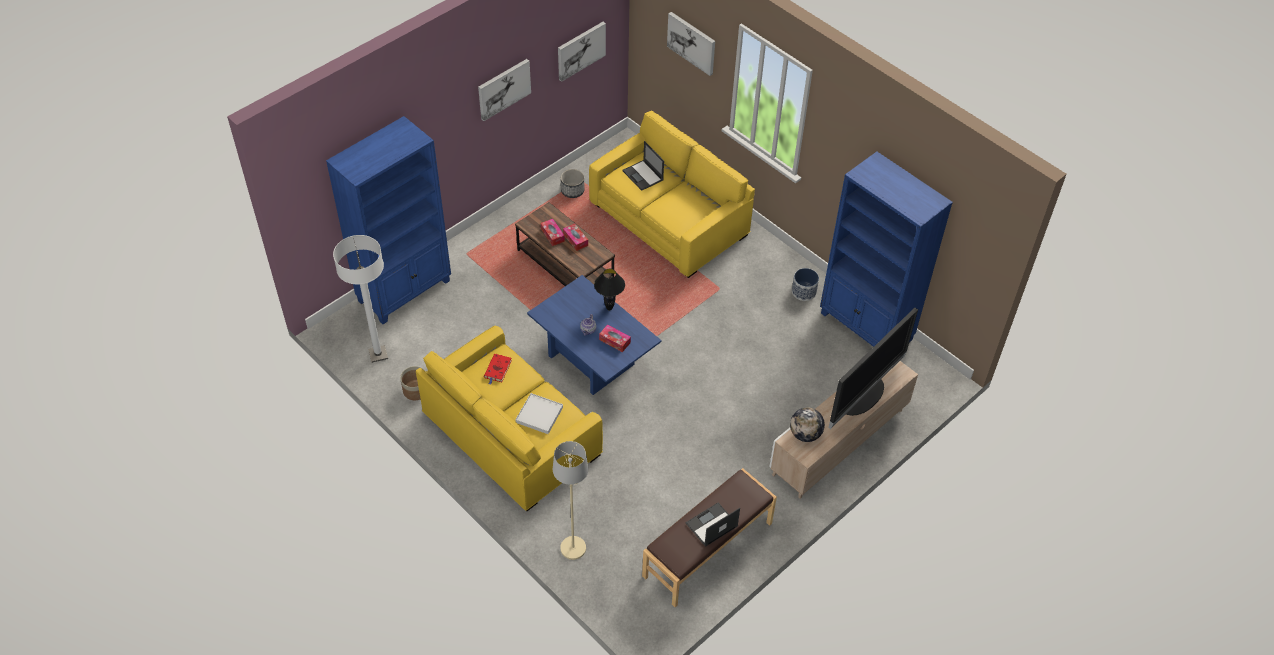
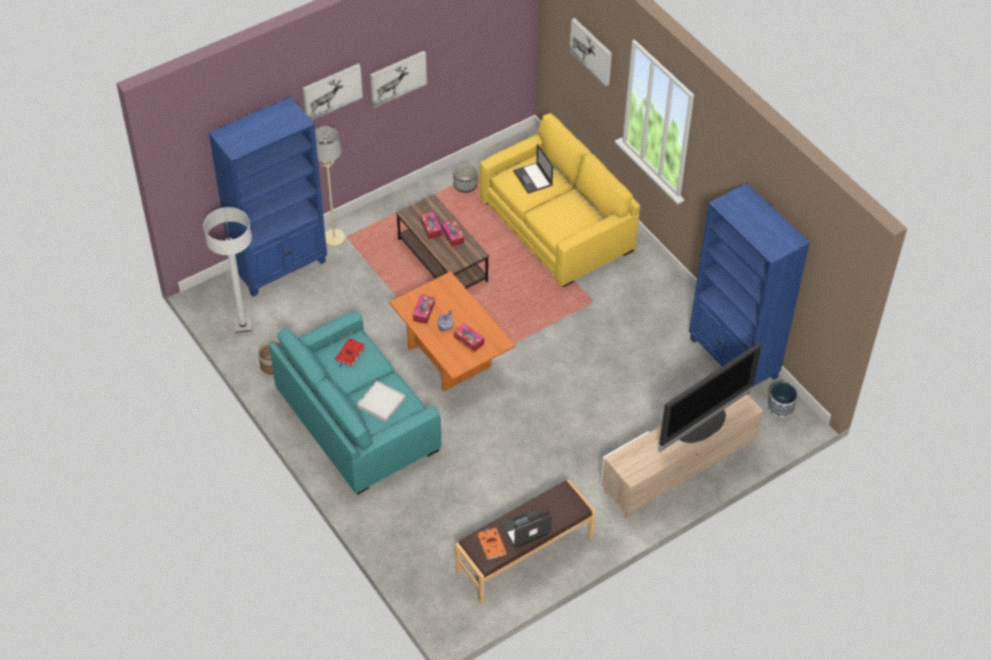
camera: 10 degrees right, 0 degrees up
yellow sofa [416,326,603,511] -> turquoise sofa [269,311,441,495]
blue coffee table [527,275,662,395] -> orange coffee table [389,271,515,391]
beige floor lamp [553,441,589,560] -> beige floor lamp moved to [315,126,345,247]
picture [558,22,606,82] -> picture moved to [303,64,363,121]
black table lamp [594,269,625,310] -> none
globe [790,408,825,442] -> none
planter [792,268,819,301] -> planter moved to [768,383,797,418]
none -> tissue box [413,295,435,324]
none -> orange book [478,528,507,560]

